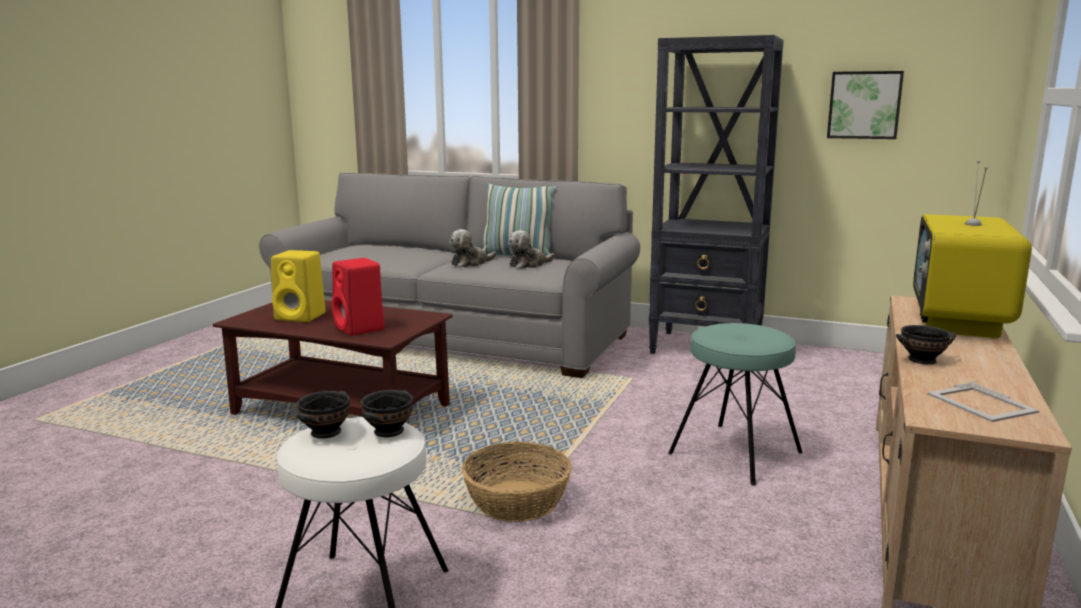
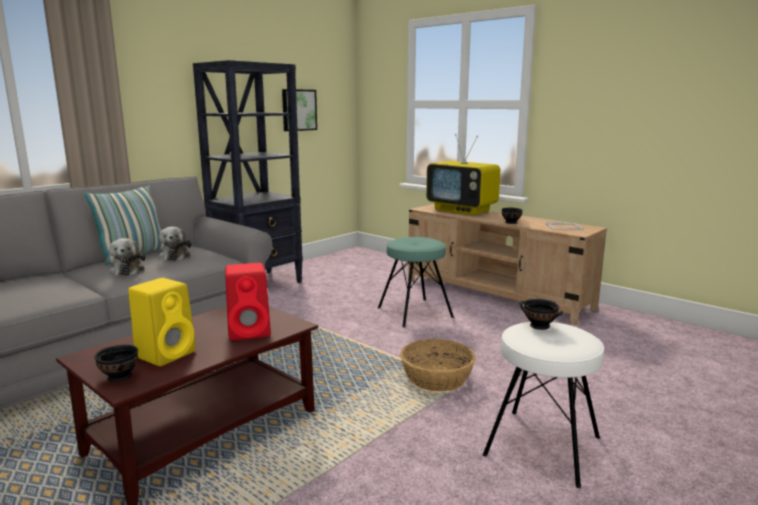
camera: 70 degrees left, 0 degrees up
black bowl [297,391,350,439] -> black bowl moved to [95,345,138,382]

